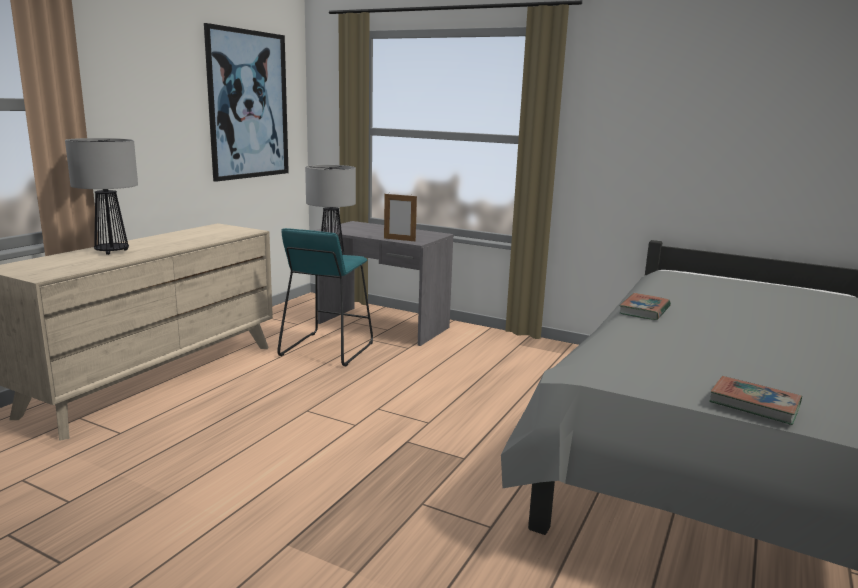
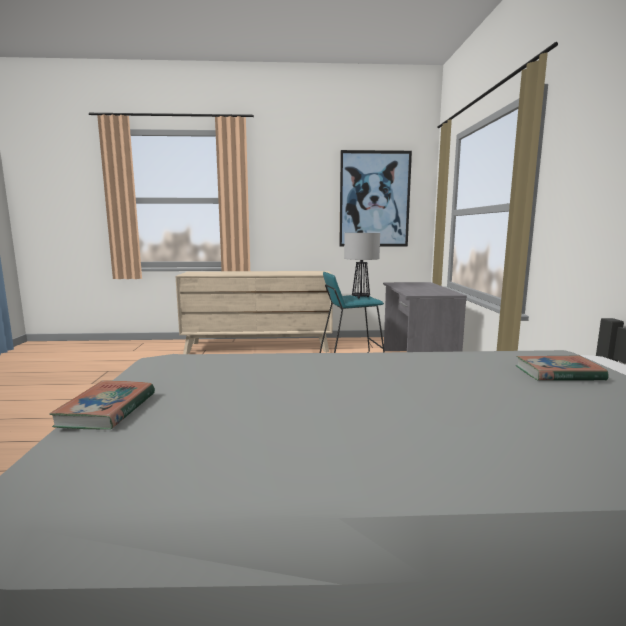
camera: 60 degrees right, 5 degrees down
table lamp [65,138,138,255] -> none
picture frame [384,194,417,242] -> none
book [619,293,671,320] -> book moved to [516,355,609,381]

